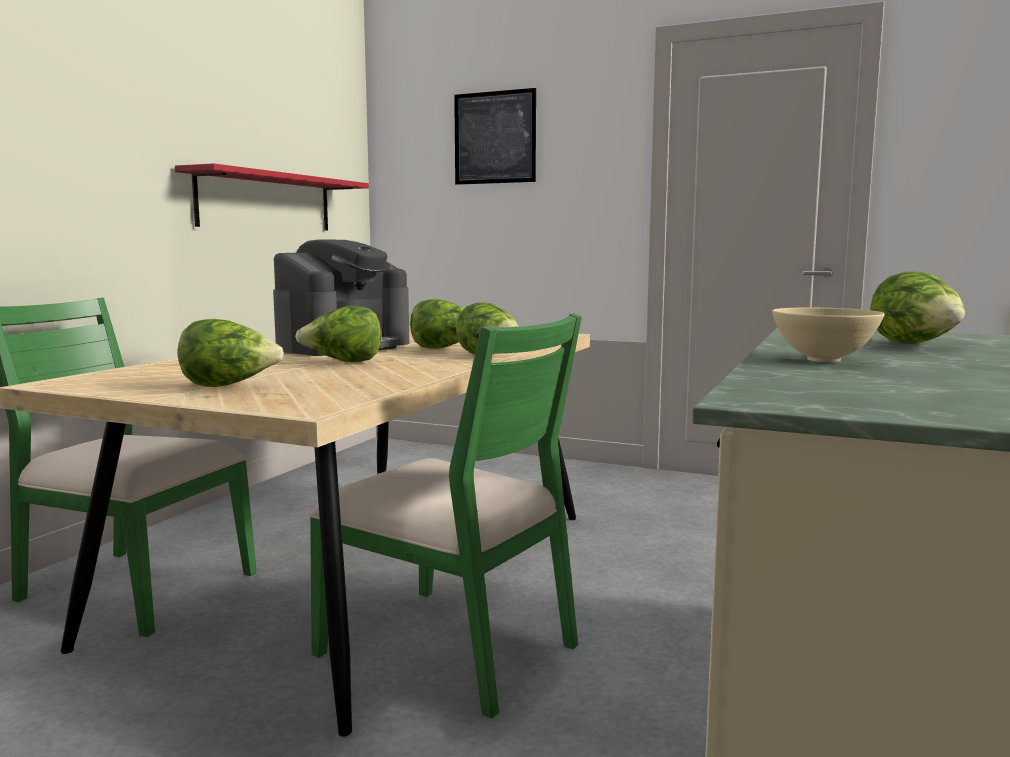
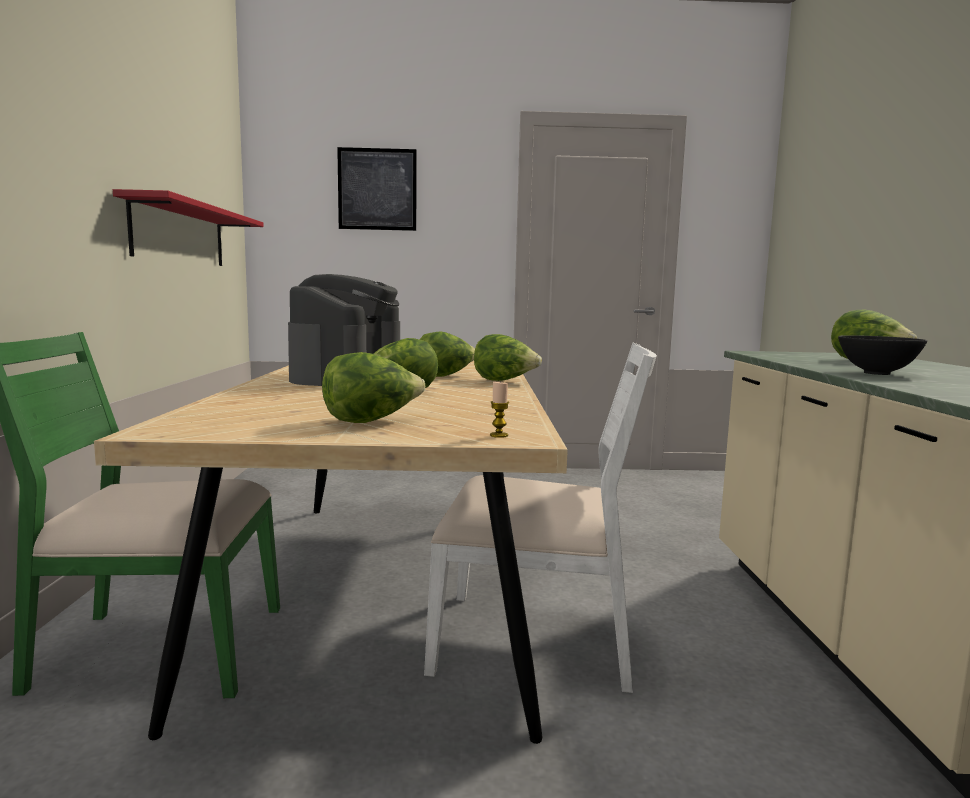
camera: 25 degrees left, 0 degrees up
green chair [309,314,582,718] -> white chair [424,343,657,693]
beige bowl [772,308,885,362] -> black bowl [838,335,927,375]
none -> candle [490,381,509,438]

